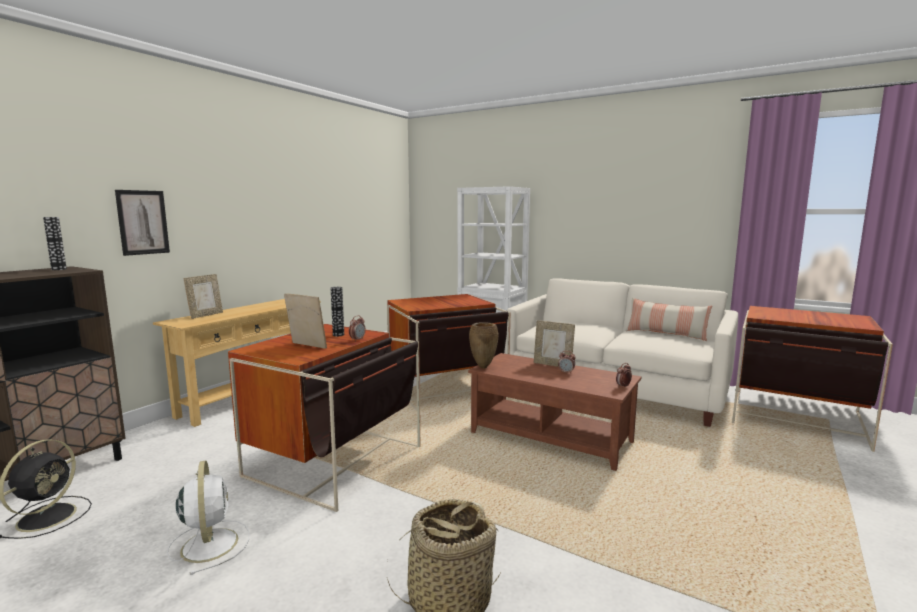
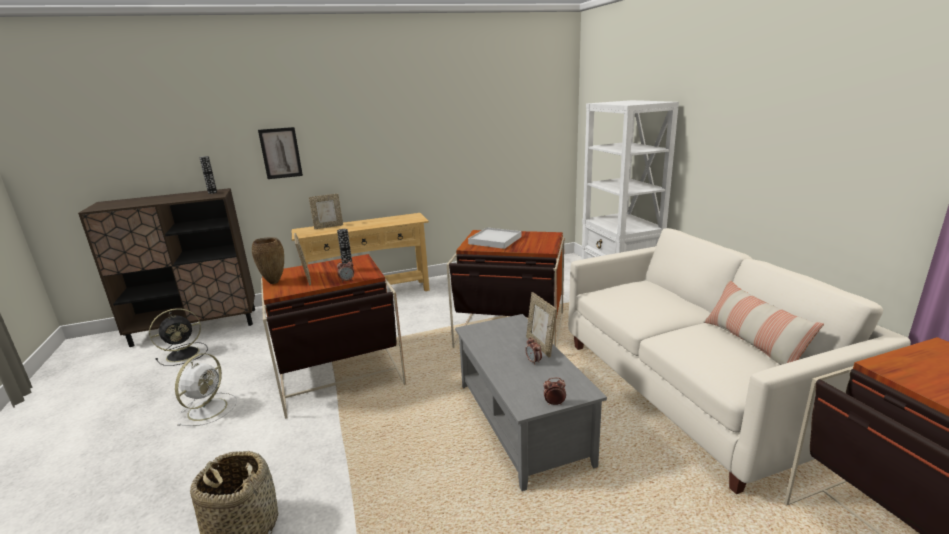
camera: 40 degrees right, 10 degrees up
brown coffee table [468,353,641,471] -> grey coffee table [455,314,607,491]
brown vase [469,322,498,368] -> brown vase moved to [252,237,284,284]
none -> white tray [468,228,521,249]

